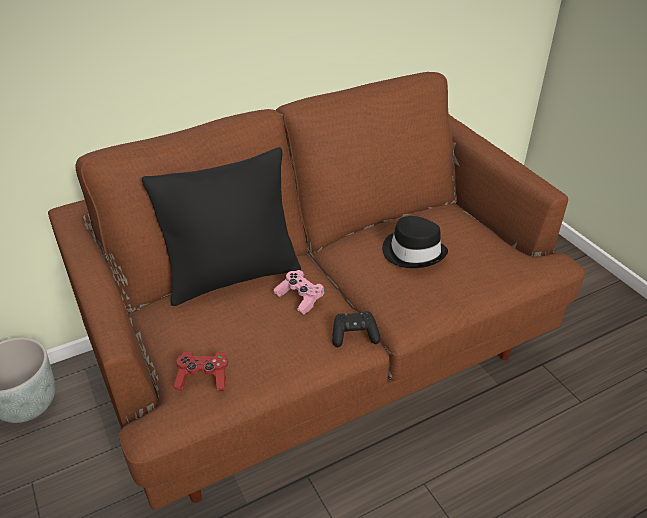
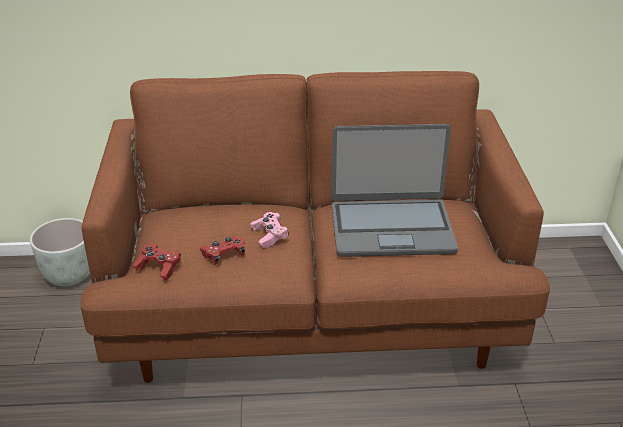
camera: 25 degrees right, 5 degrees down
black pillow [142,147,301,306] -> none
black game controller [332,311,381,347] -> none
black hat [382,216,448,268] -> laptop [332,124,458,257]
none -> red game controller [199,236,245,265]

